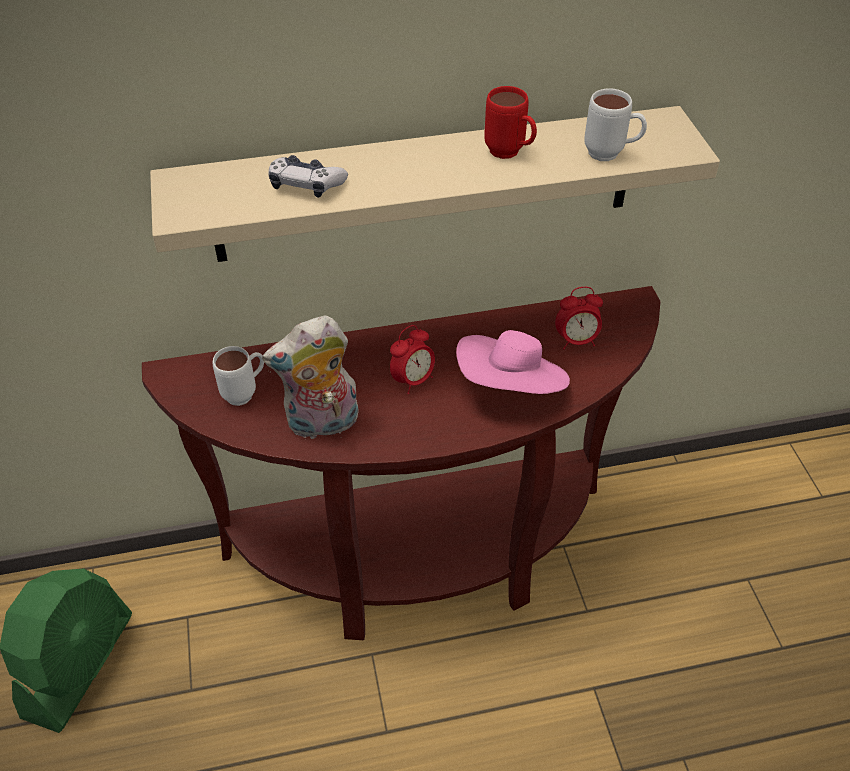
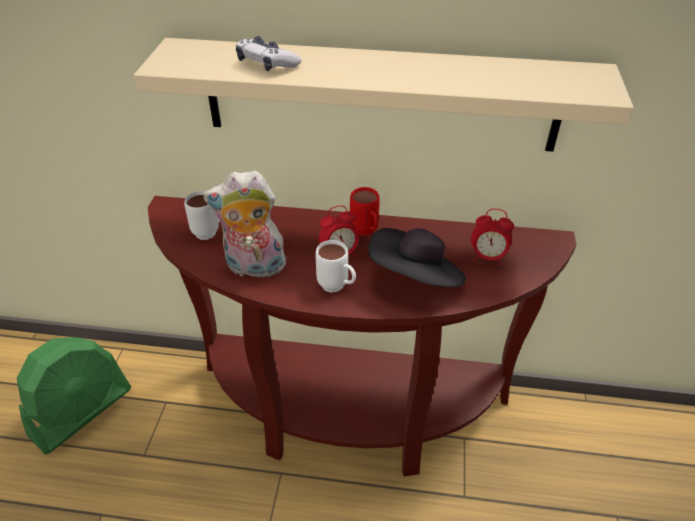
camera: 20 degrees right, 5 degrees down
pink hat [456,330,570,394] -> black hat [368,228,466,287]
red mug [484,86,537,159] -> red mug moved to [350,187,380,236]
white mug [584,88,647,161] -> white mug moved to [316,240,356,293]

